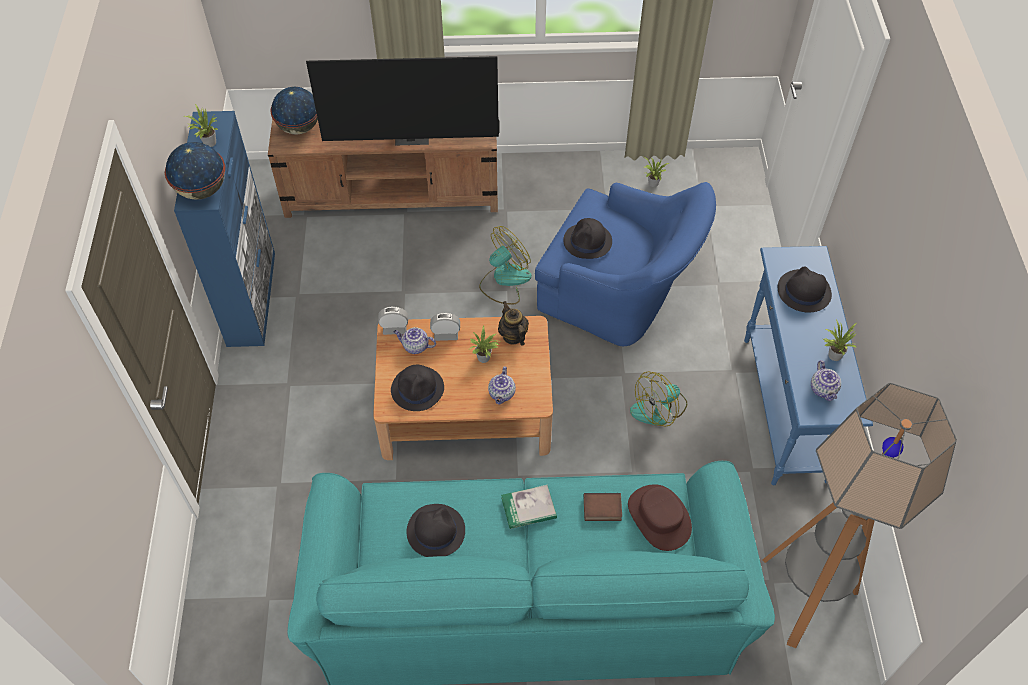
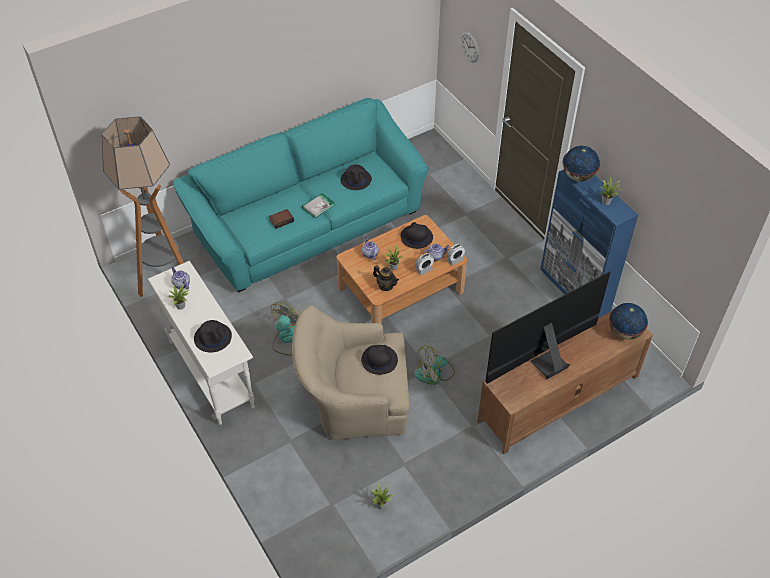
camera: 150 degrees right, 5 degrees down
fan [479,226,532,305] -> fan turned 45 degrees clockwise [414,345,455,385]
blue armchair [535,182,716,346] -> beige armchair [292,305,410,440]
brown hat [628,484,692,551] -> none
blue console table [744,246,873,485] -> white console table [148,261,255,425]
none -> wall clock [460,32,479,62]

